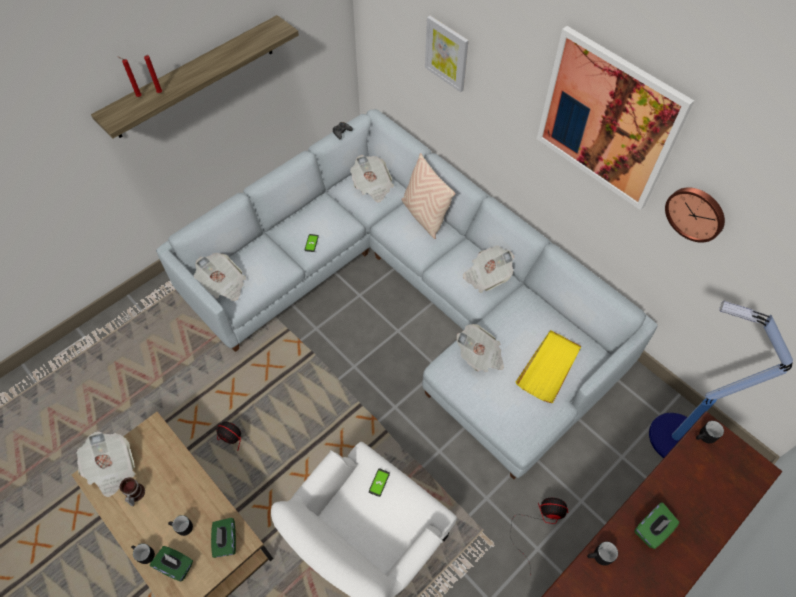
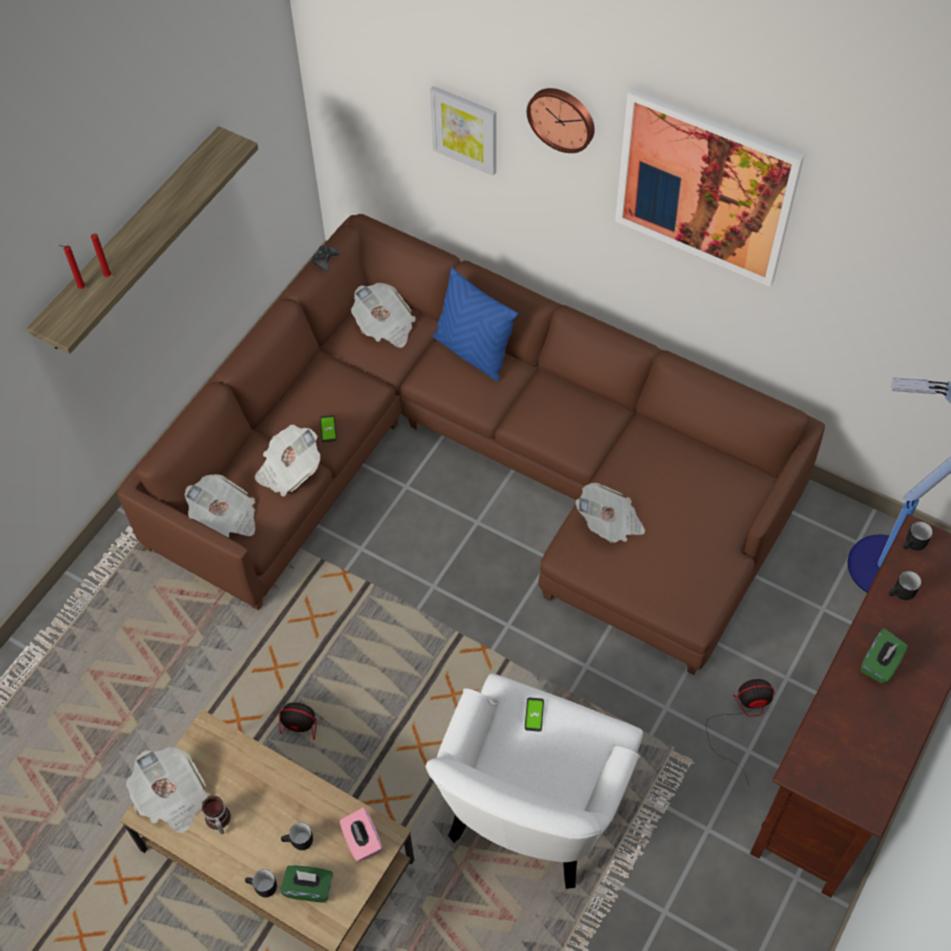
camera: 15 degrees left, 0 degrees up
grey sofa [156,109,658,479] -> brown sofa [117,214,825,675]
green tissue box [211,518,236,558] -> pink tissue box [340,807,383,861]
beige pillow [401,153,456,239] -> blue pillow [433,267,518,381]
newspaper [463,246,514,293] -> newspaper moved to [255,425,320,496]
yellow tray [516,330,581,403] -> none
black mug [587,542,618,565] -> black mug moved to [889,571,921,600]
wall clock [665,187,725,243] -> wall clock moved to [527,88,595,153]

